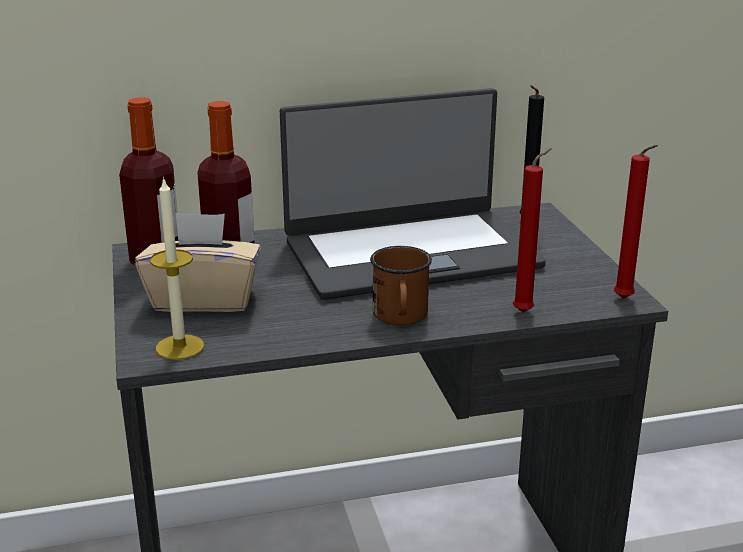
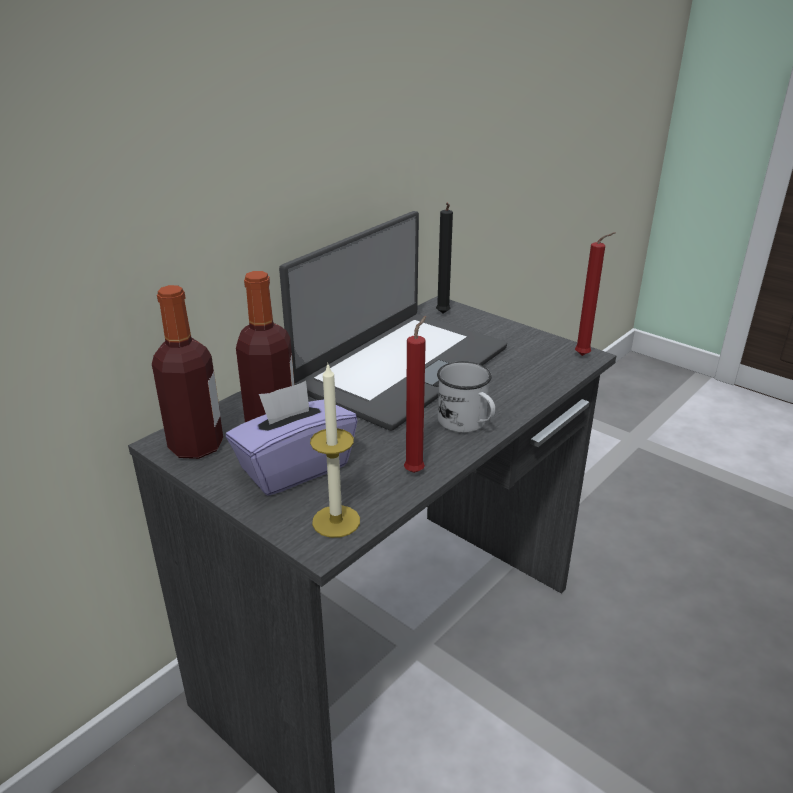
camera: 35 degrees left, 5 degrees up
beige tissue box [135,213,261,312] -> purple tissue box [226,381,357,496]
brown mug [370,246,432,325] -> white mug [437,361,496,433]
red candle [513,148,552,312] -> red candle moved to [404,316,427,473]

